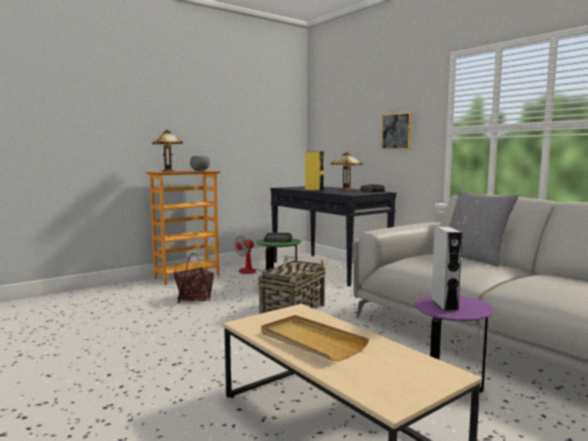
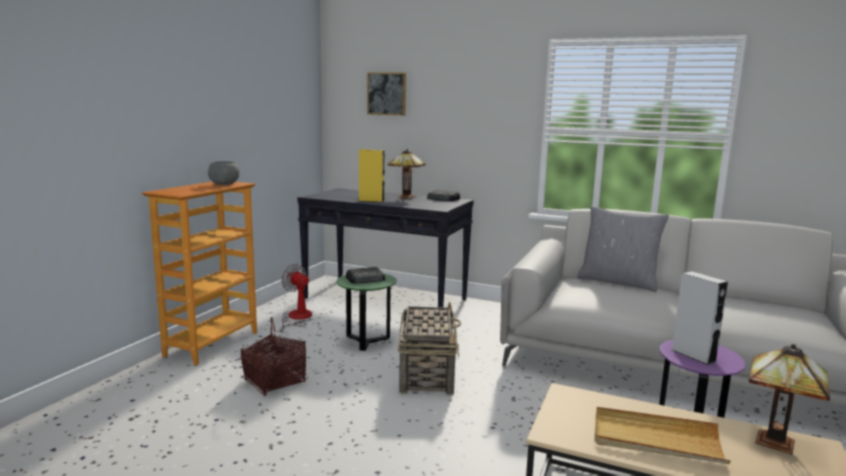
camera: 30 degrees left, 5 degrees up
table lamp [152,129,183,172] -> table lamp moved to [749,344,830,455]
fan [234,235,288,274] -> fan turned 120 degrees clockwise [280,264,312,333]
picture [381,112,412,149] -> picture moved to [367,72,406,116]

